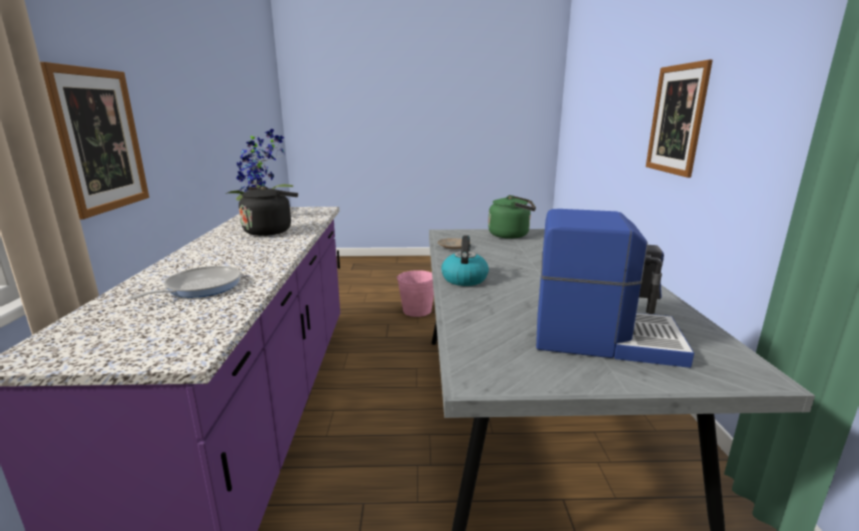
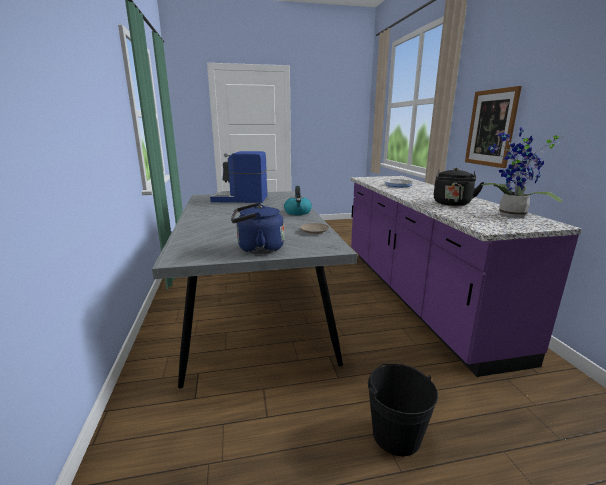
camera: 170 degrees right, 0 degrees up
pink bucket [397,270,434,317] -> black bucket [368,363,438,456]
green kettle [488,195,536,239] -> blue kettle [231,203,284,254]
picture [646,60,713,178] -> none

